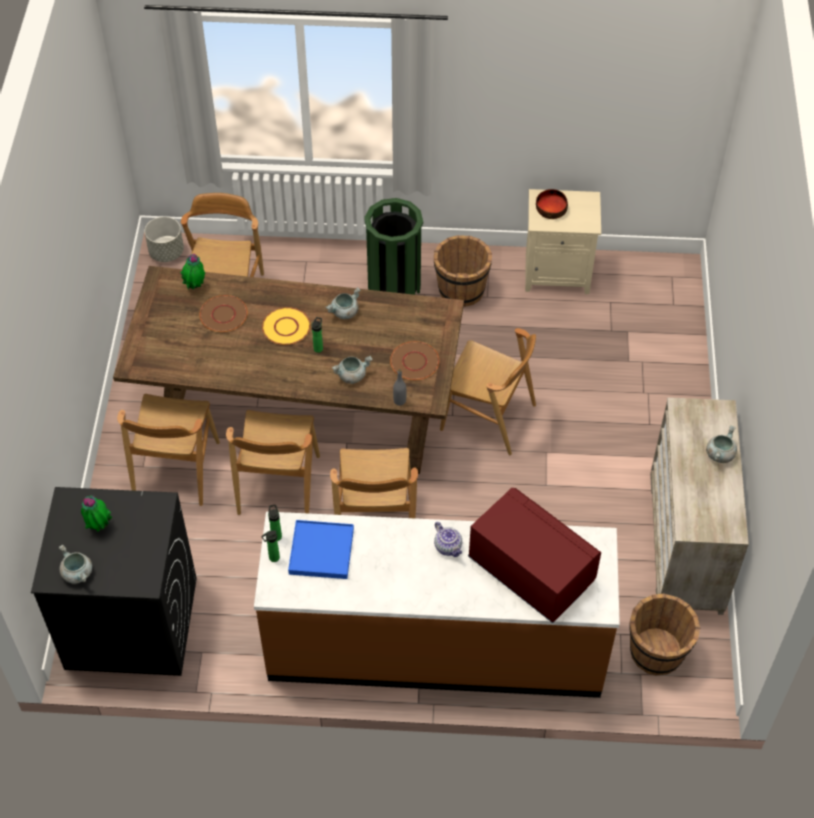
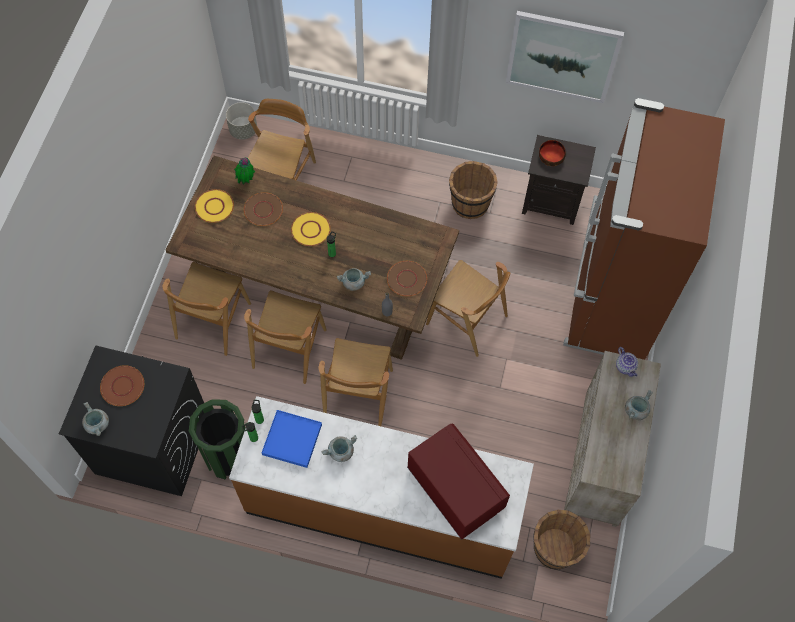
camera: 10 degrees right, 10 degrees up
potted plant [81,495,112,532] -> brown plate [100,365,144,406]
grey cooking pot [326,287,360,319] -> grey cooking pot moved to [321,435,357,462]
green trash can [364,198,423,295] -> green trash can moved to [189,399,245,480]
teapot [434,522,462,557] -> teapot moved to [616,347,638,377]
beige nightstand [525,189,601,294] -> black nightstand [522,135,596,225]
none -> yellow plate [195,189,234,223]
none -> picture [506,11,624,104]
none -> brown fridge [563,98,725,360]

